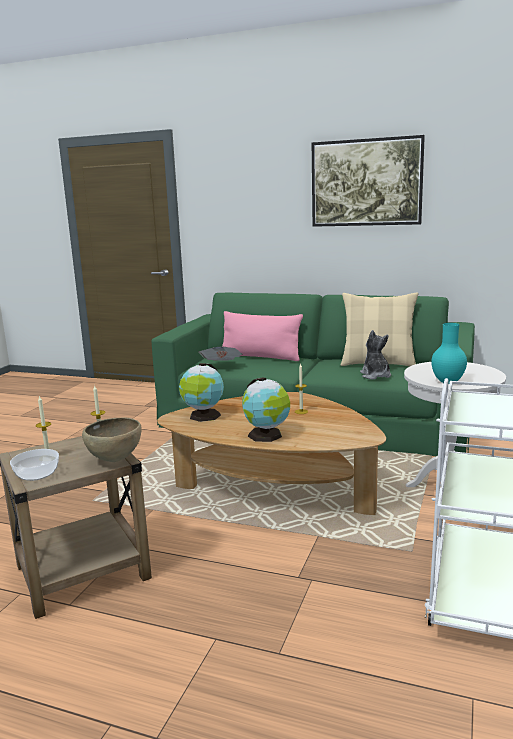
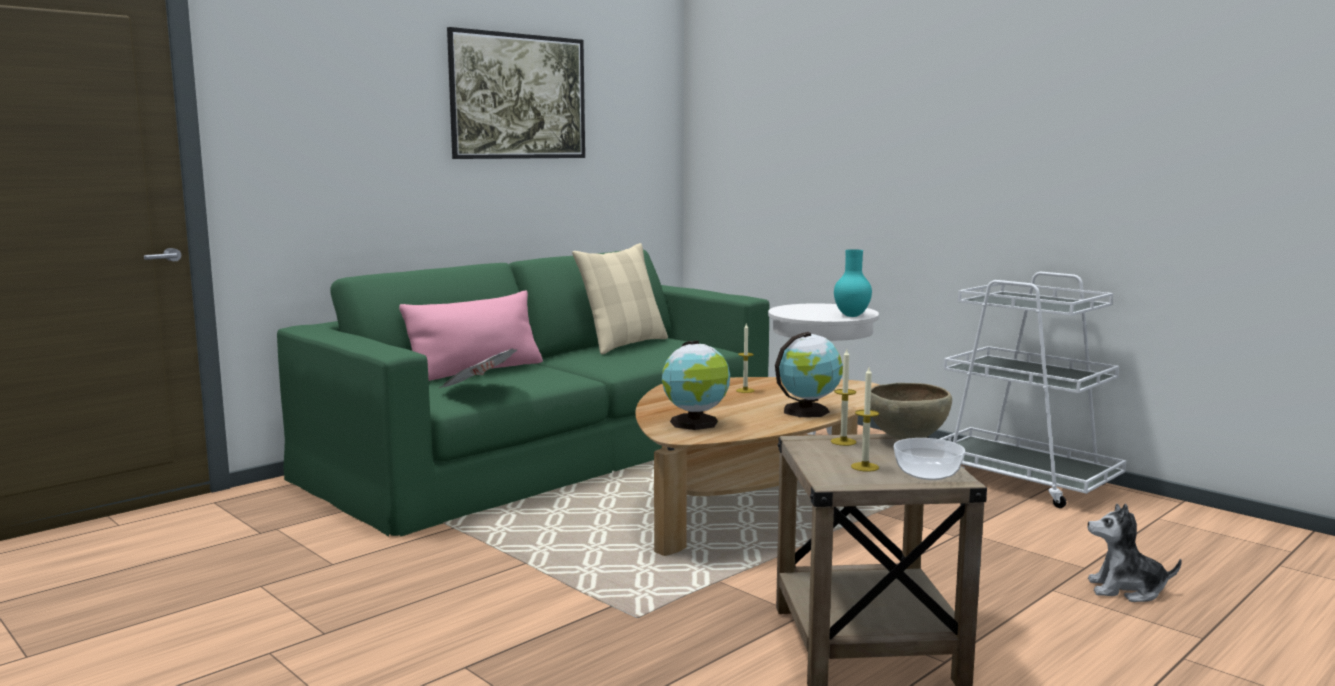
camera: 65 degrees left, 5 degrees down
plush toy [360,330,391,380] -> plush toy moved to [1088,503,1182,602]

